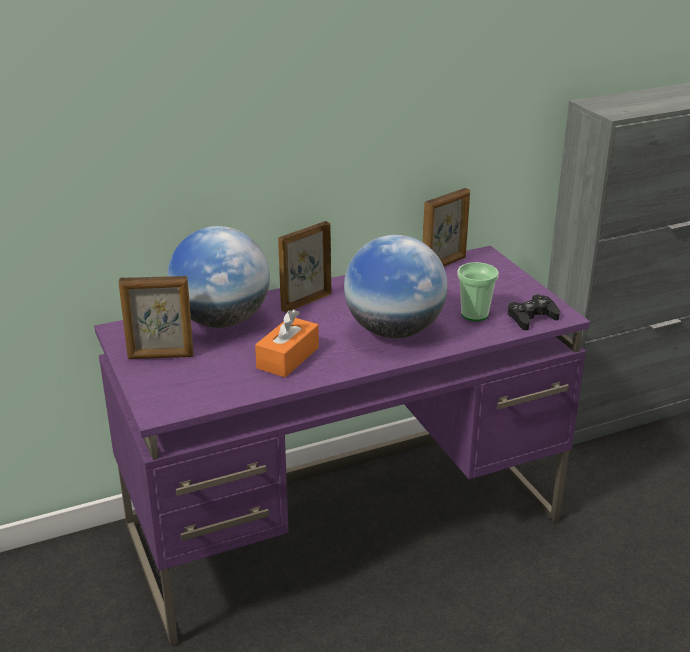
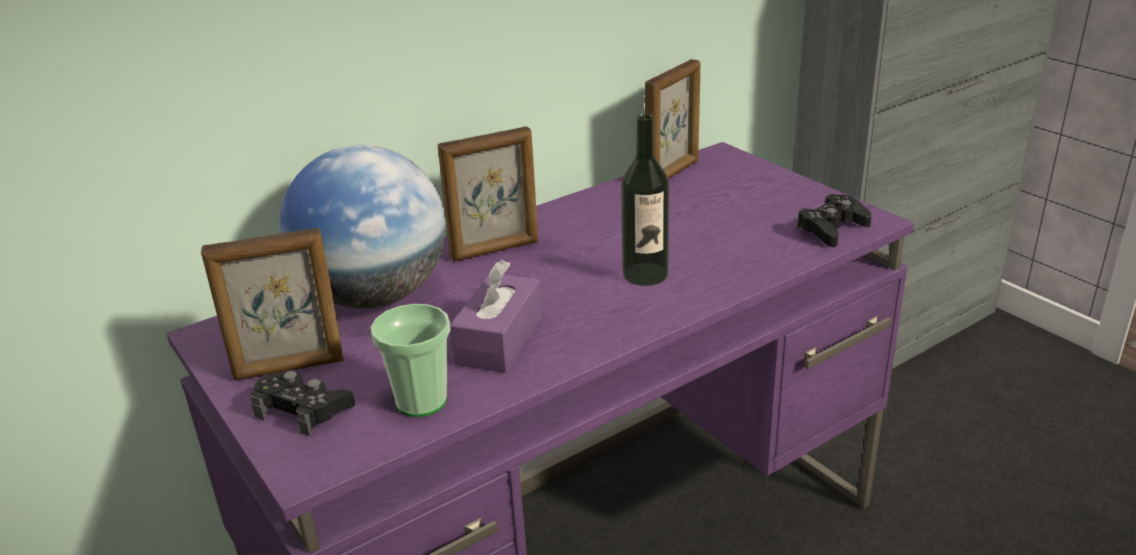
camera: 10 degrees left, 0 degrees up
orange tissue box [255,309,319,378] -> purple tissue box [450,260,542,373]
picture frame [278,221,331,313] -> picture frame turned 150 degrees counterclockwise [438,127,538,262]
globe [344,235,448,338] -> bottle [621,114,669,286]
cup [457,262,499,321] -> cup moved to [370,304,451,417]
none -> black game controller [250,371,355,436]

